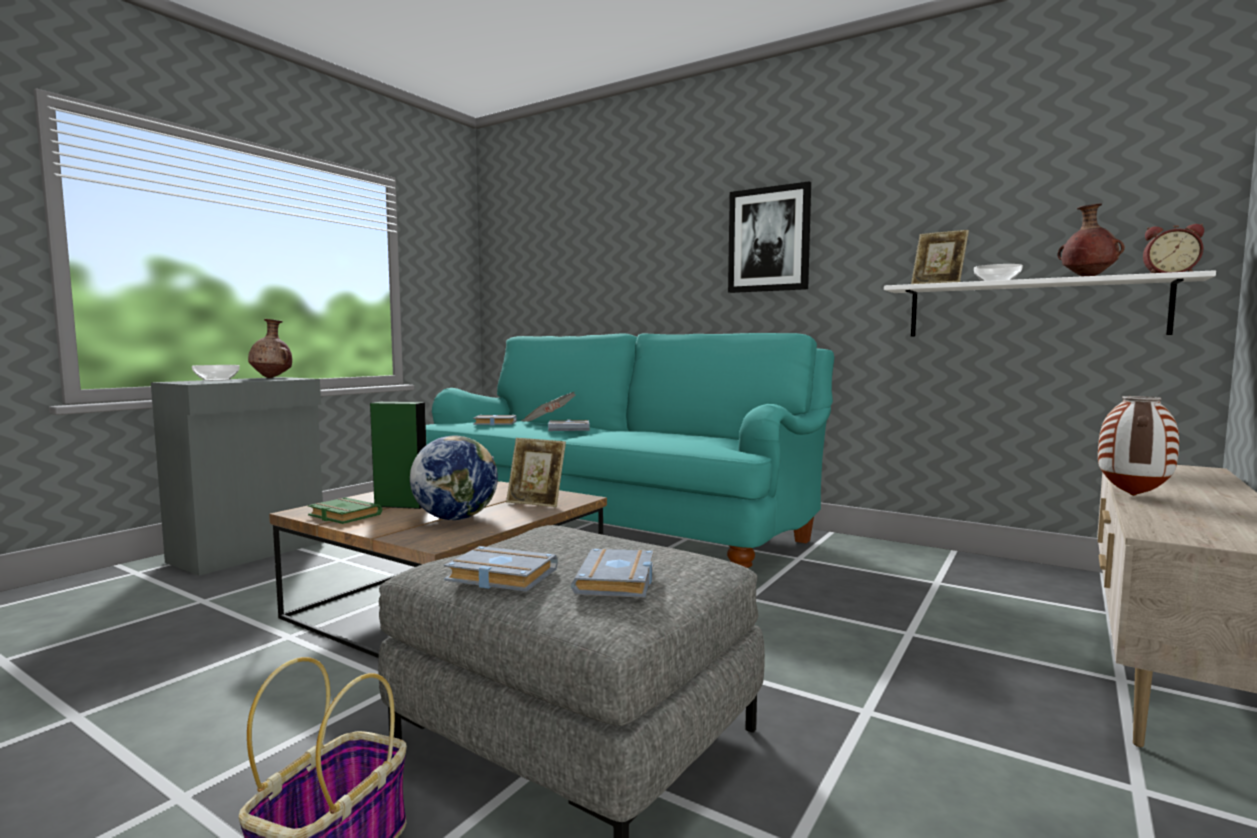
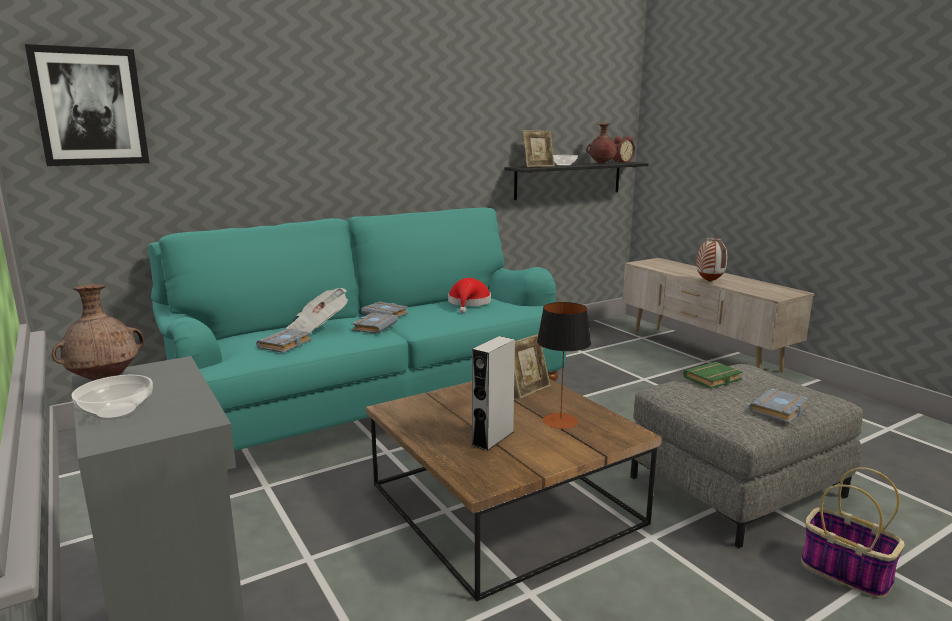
camera: 65 degrees left, 10 degrees up
green book [308,497,382,524] -> green book moved to [683,362,743,389]
green speaker [370,402,426,509] -> grey speaker [472,336,515,451]
globe [410,436,498,520] -> table lamp [537,302,591,429]
grey book [571,548,654,598] -> grey book moved to [361,302,409,317]
picture [728,181,811,293] -> picture moved to [25,44,149,166]
white shelf [884,270,1216,337] -> black shelf [504,162,649,200]
none -> red hat [448,278,491,314]

